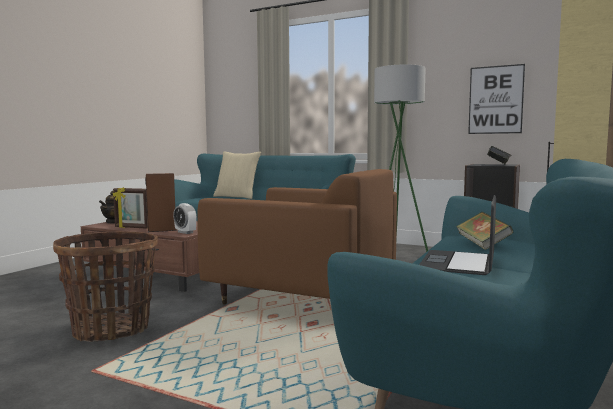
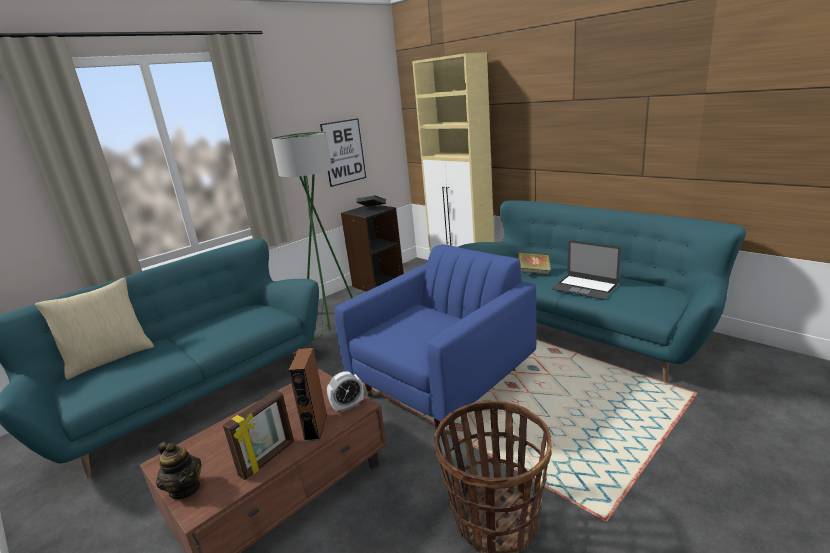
camera: 70 degrees left, 15 degrees up
brown armchair [197,169,397,305] -> blue armchair [334,244,536,429]

